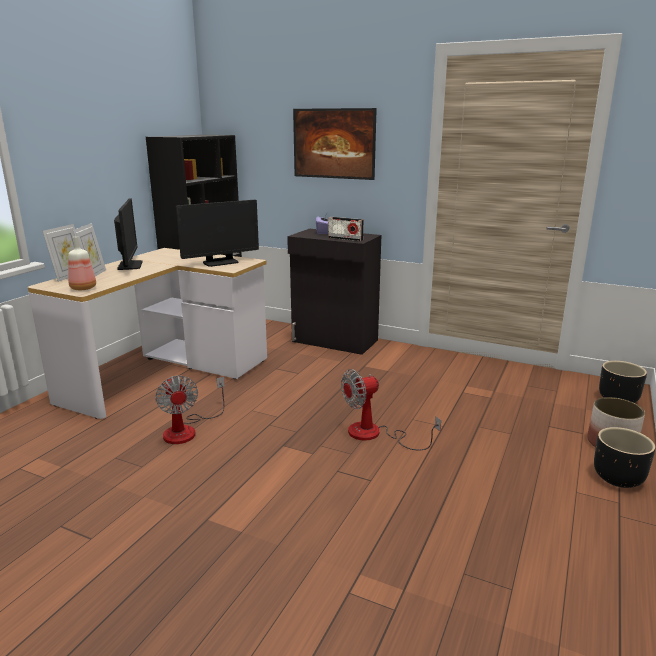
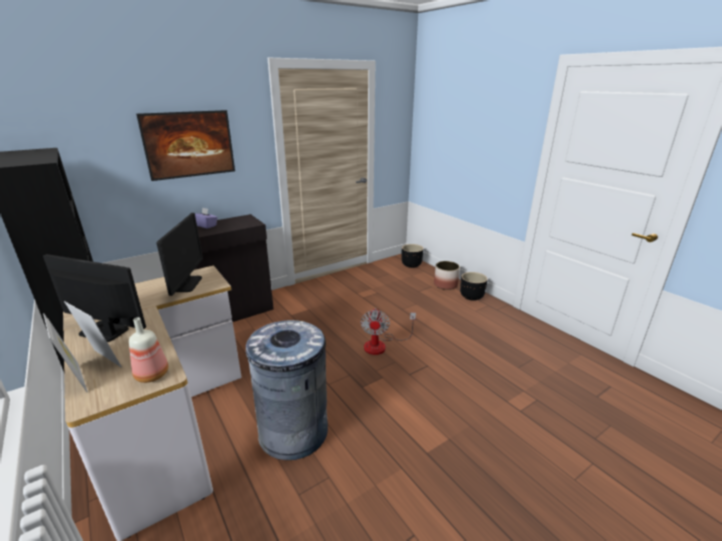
camera: 60 degrees left, 5 degrees up
fan [155,376,225,444] -> grey trash can [246,320,328,460]
radio [328,217,364,241] -> none

